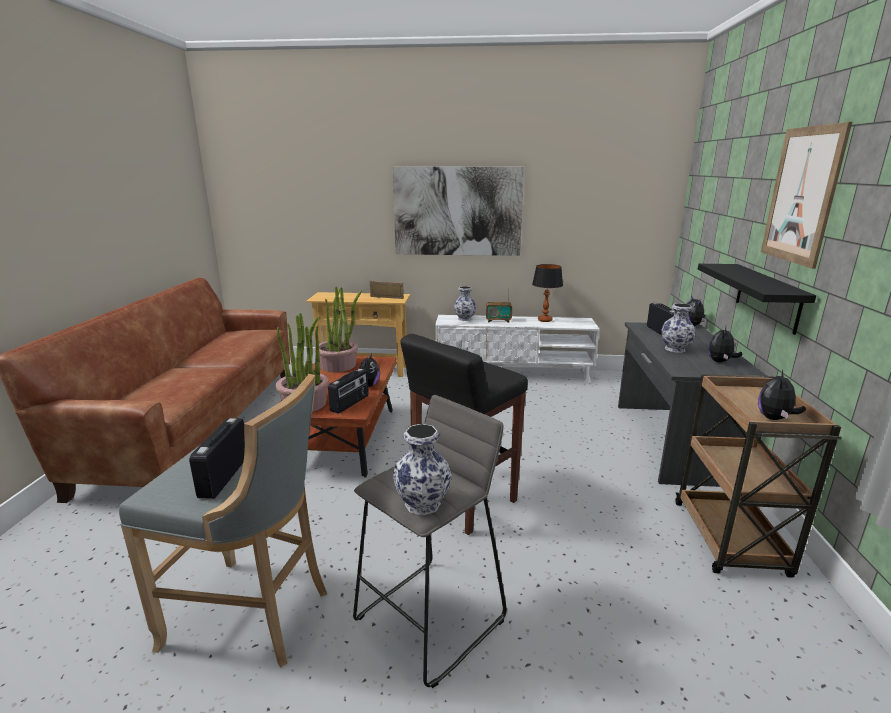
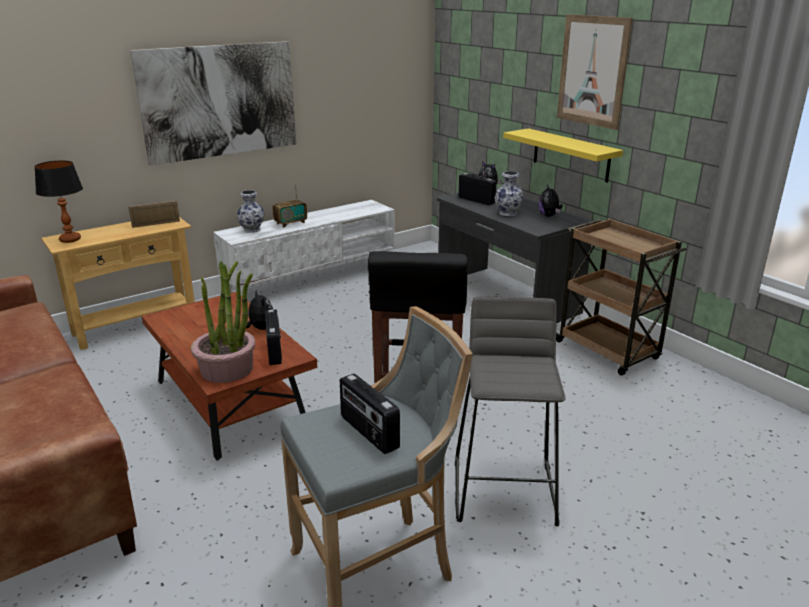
camera: 40 degrees left, 5 degrees up
potted plant [315,287,362,372] -> none
vase [393,424,452,516] -> none
table lamp [532,264,563,322] -> table lamp moved to [34,160,83,243]
black shelf [698,264,816,335] -> yellow shelf [503,128,623,183]
plush toy [758,370,806,420] -> none

